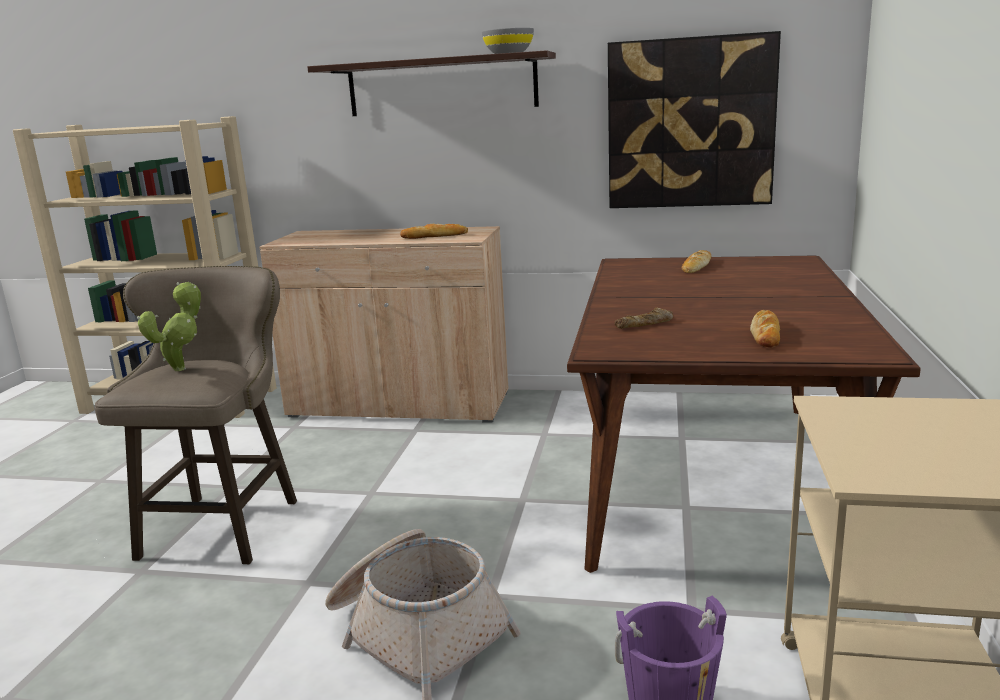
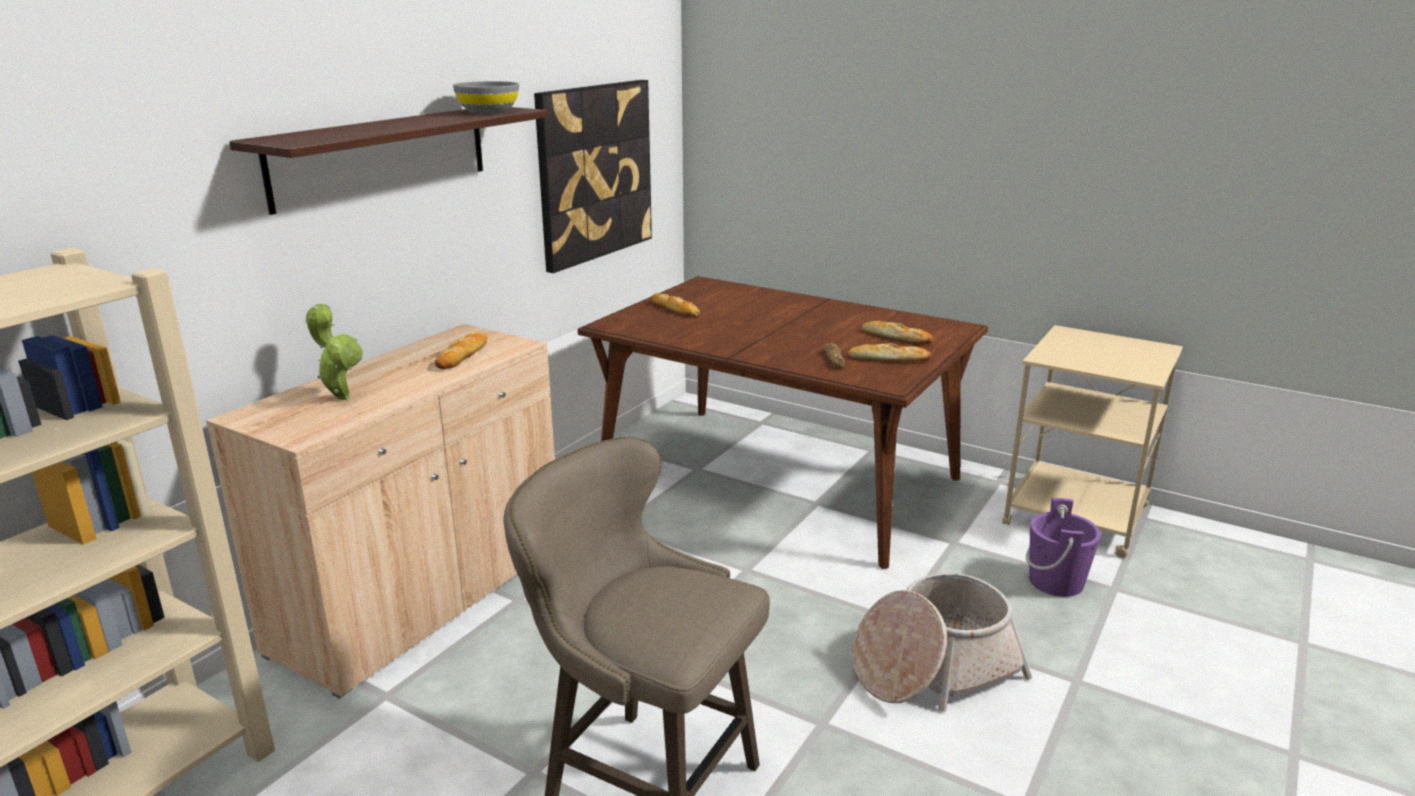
camera: 70 degrees left, 5 degrees up
potted plant [137,282,201,371] -> potted plant moved to [306,304,363,400]
none -> bread [848,343,931,362]

